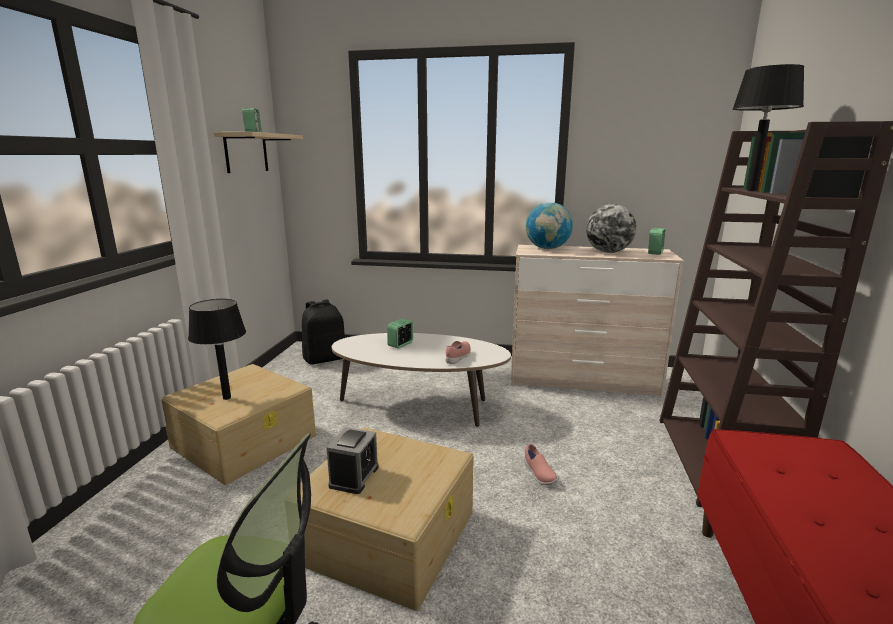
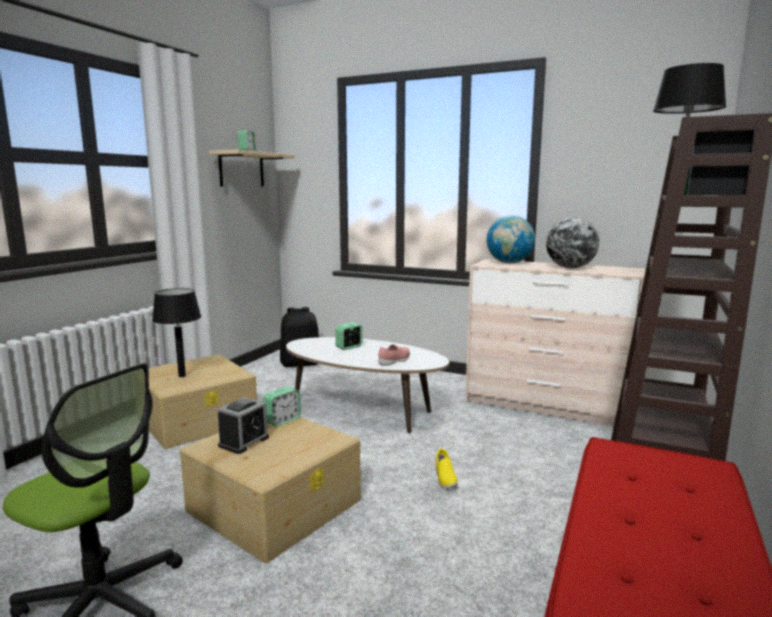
camera: 15 degrees right, 5 degrees down
pink shoe [524,444,558,485] -> yellow shoe [436,449,458,489]
alarm clock [648,228,665,255] -> alarm clock moved to [263,387,301,427]

